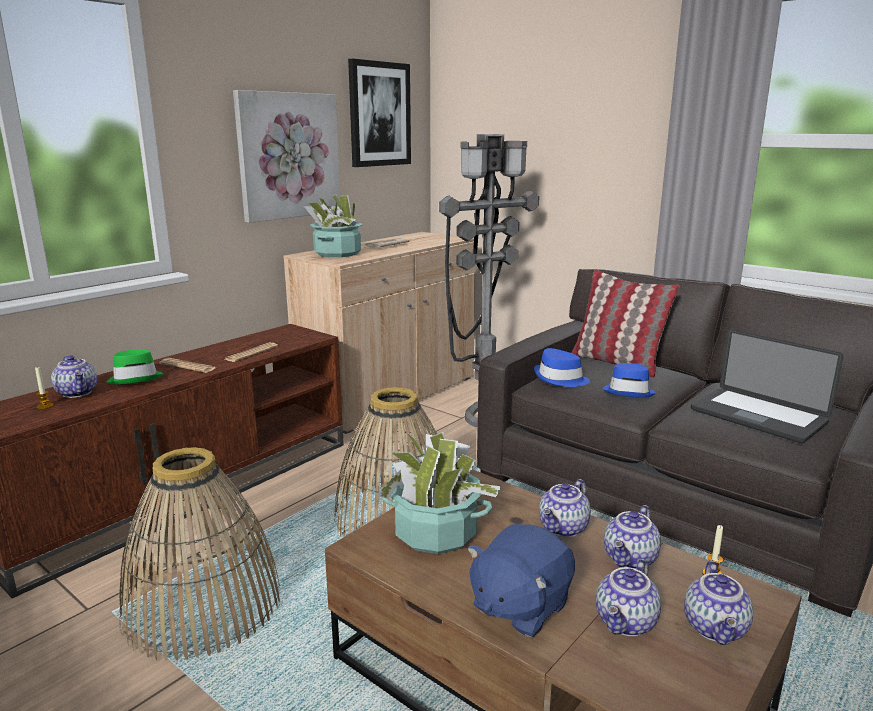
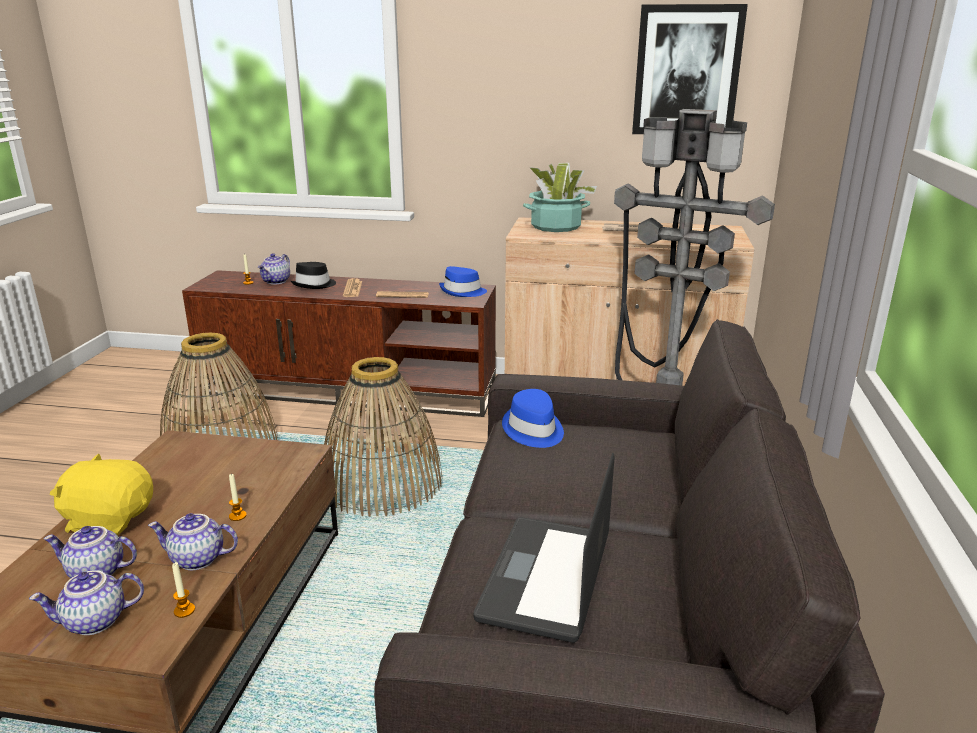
camera: 60 degrees right, 5 degrees up
green hat [107,349,163,384] -> black hat [291,262,336,289]
picture [233,90,340,223] -> none
potted plant [376,432,501,554] -> none
blue plush toy [467,524,575,637] -> yellow plush toy [50,453,153,535]
teapot [539,479,591,537] -> candle [229,474,247,521]
pillow [571,270,679,378] -> none
blue hat [603,363,656,398] -> blue hat moved to [439,266,487,297]

